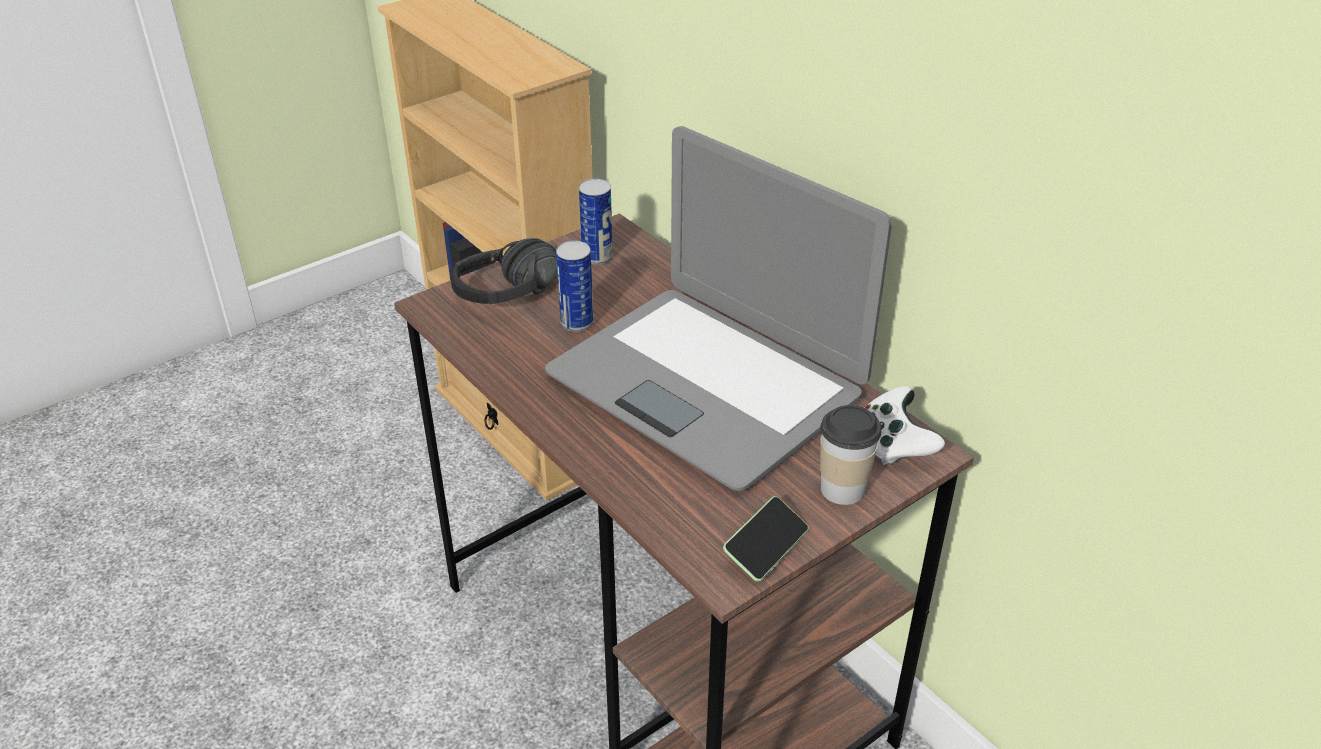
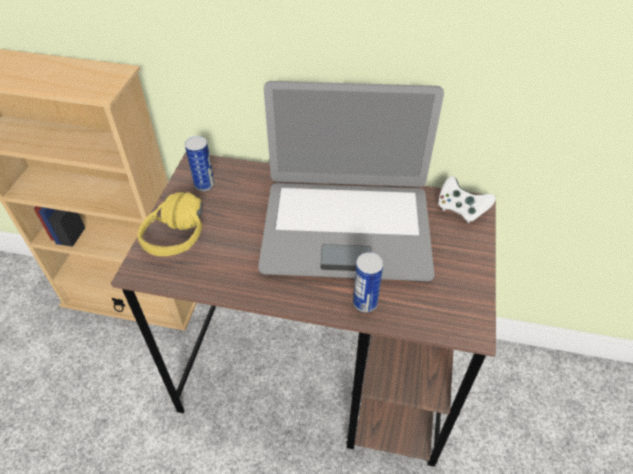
camera: 40 degrees left, 10 degrees up
black headphones [451,238,557,304] -> yellow headphones [137,192,203,256]
can [556,241,594,332] -> can moved to [353,252,383,312]
phone [723,496,809,582] -> none
cup [820,405,881,505] -> none

